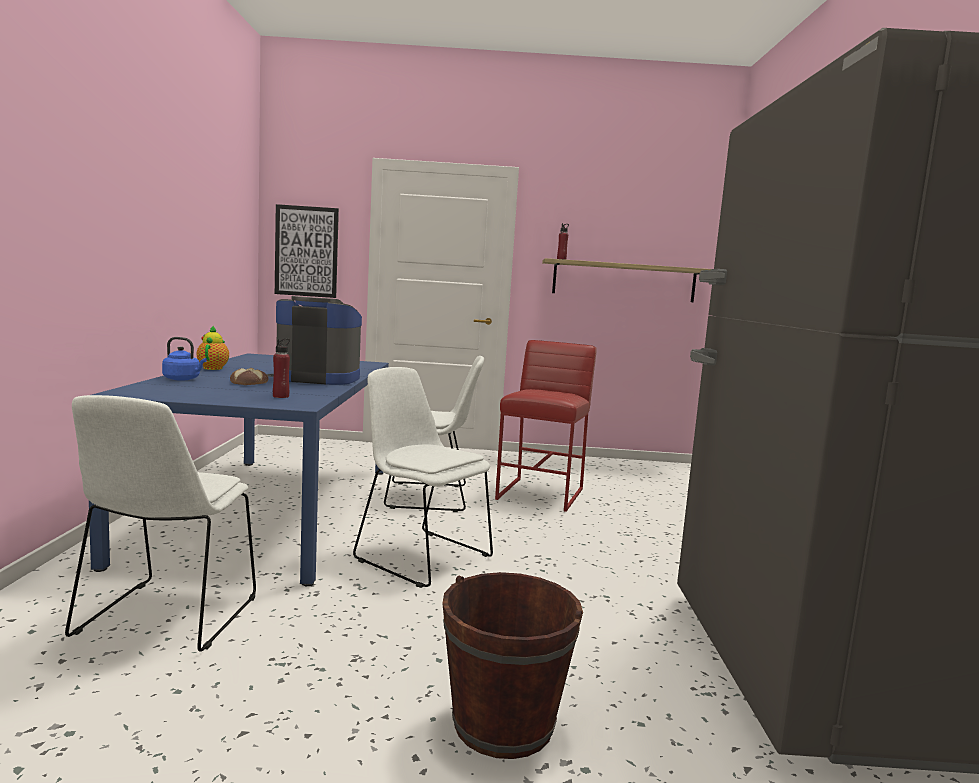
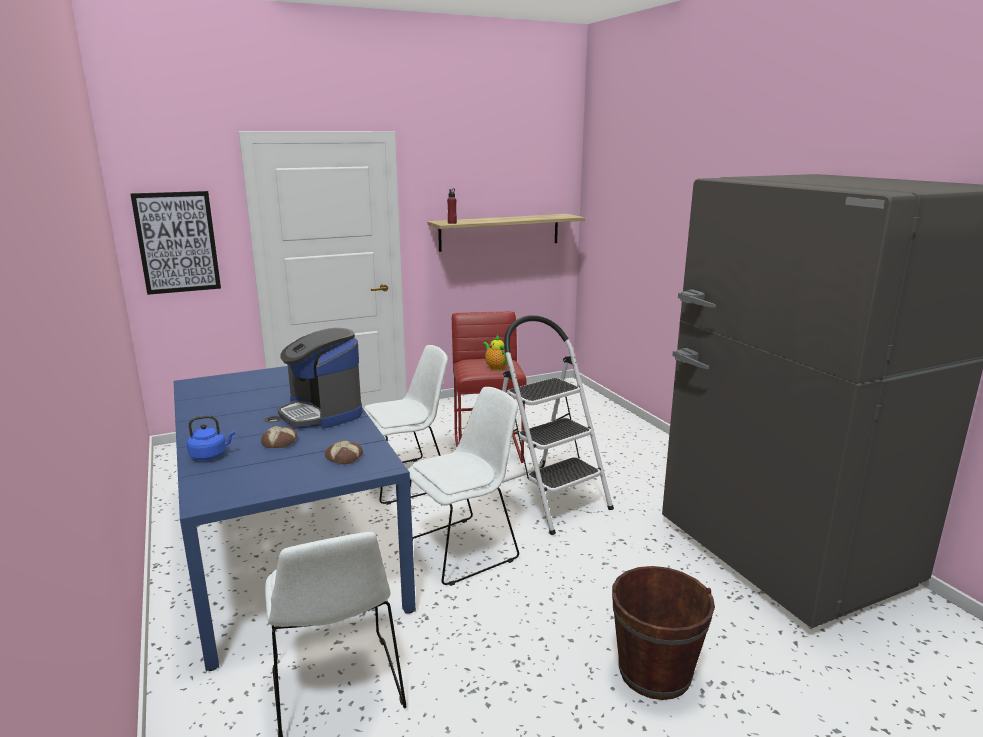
camera: 25 degrees left, 10 degrees up
teapot [197,325,229,370] -> teapot moved to [483,335,508,370]
red bottle [273,338,290,398] -> bread [325,441,363,464]
coffee machine [276,296,362,385] -> coffee machine turned 105 degrees counterclockwise [278,328,362,429]
white chair [353,367,493,588] -> white chair turned 135 degrees clockwise [408,387,519,586]
none -> step ladder [502,315,614,535]

